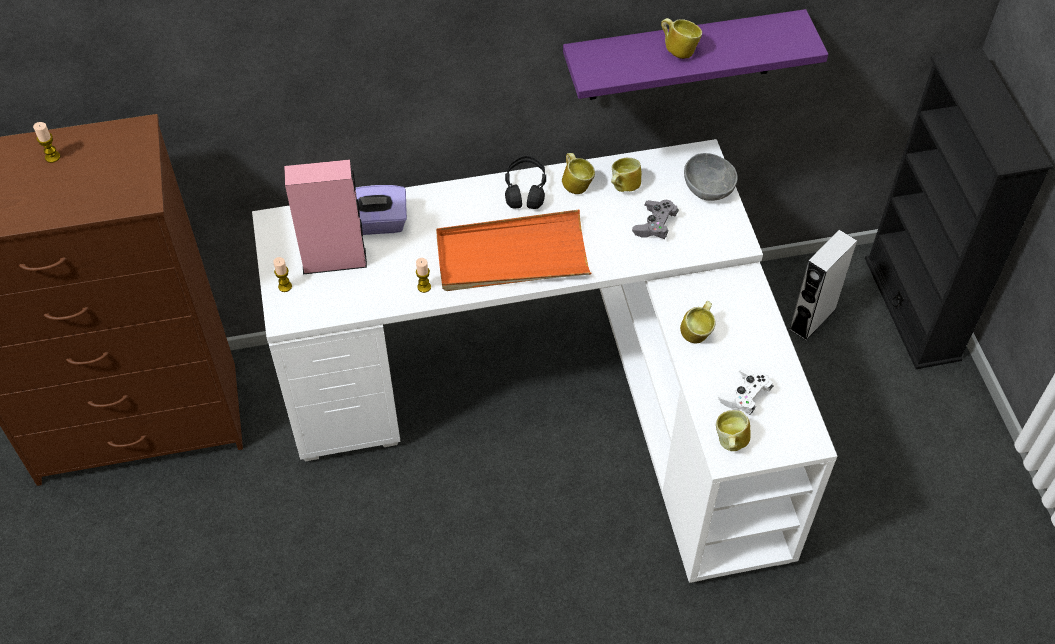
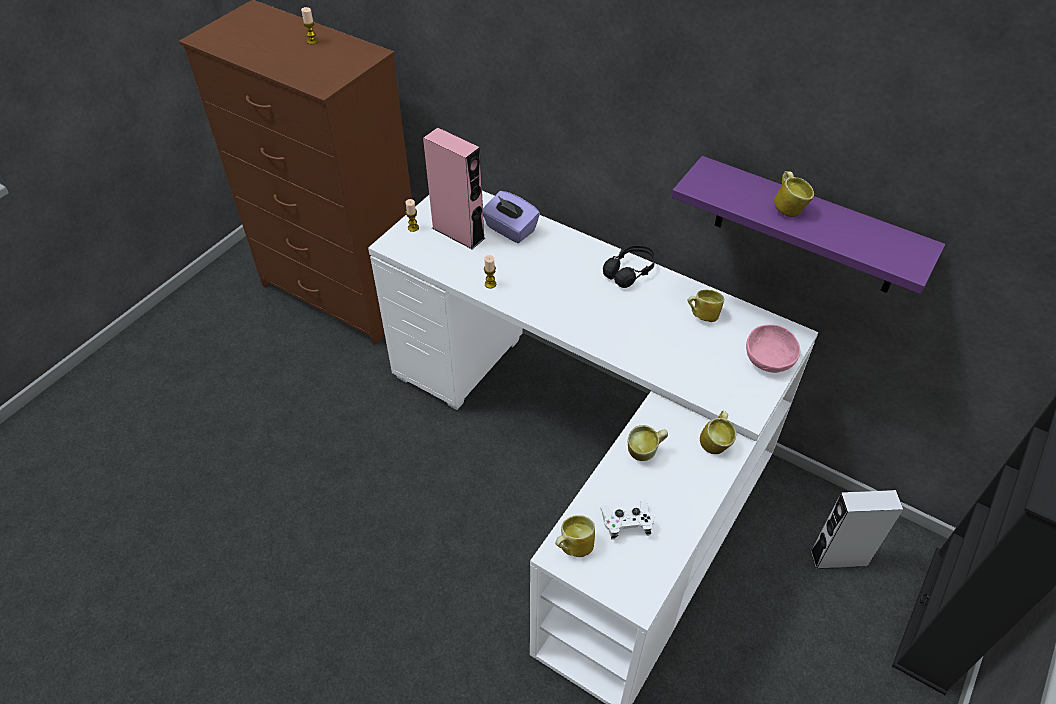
camera: 45 degrees right, 5 degrees down
orange tray [436,209,591,291] -> none
mug [562,153,595,194] -> mug moved to [700,411,736,454]
grey game controller [632,200,679,239] -> none
grey bowl [684,153,738,201] -> pink bowl [746,325,800,373]

